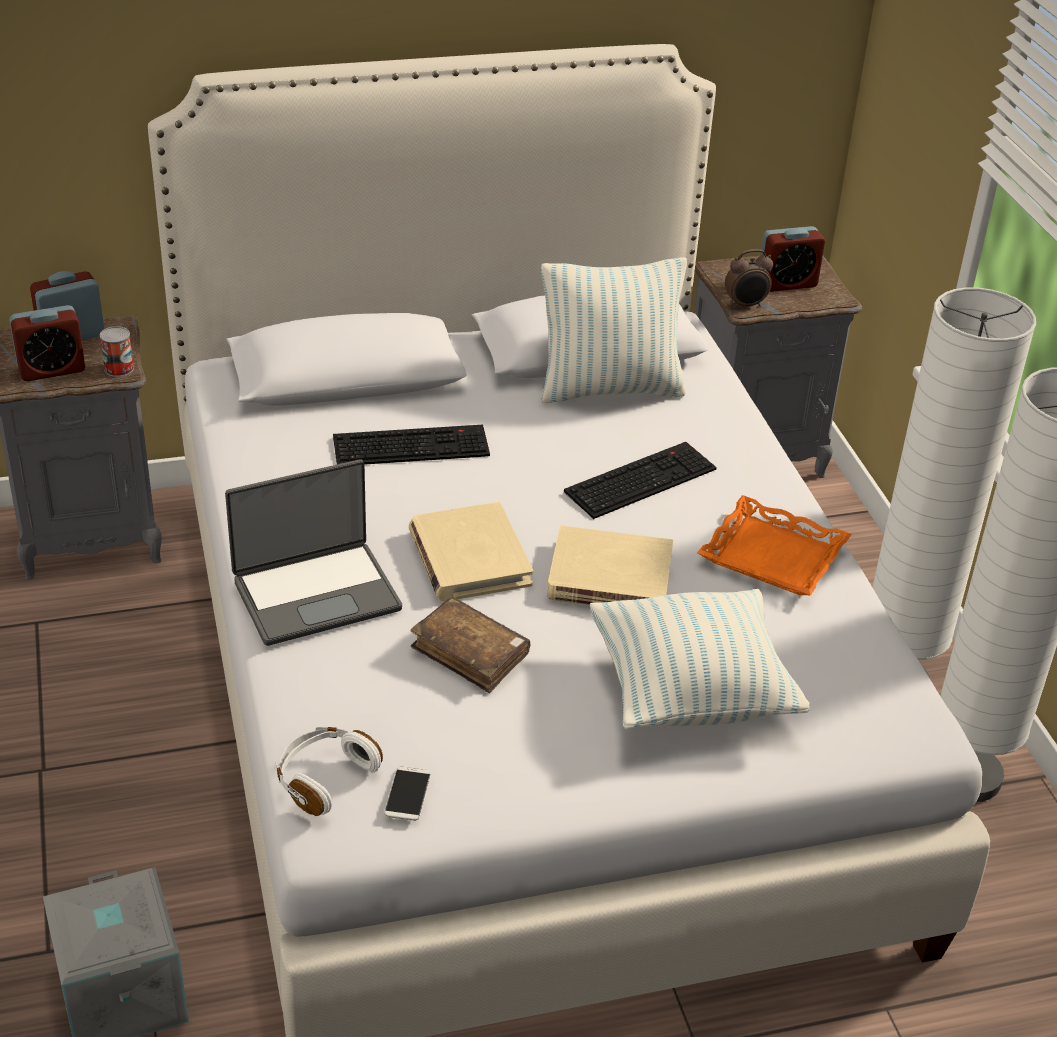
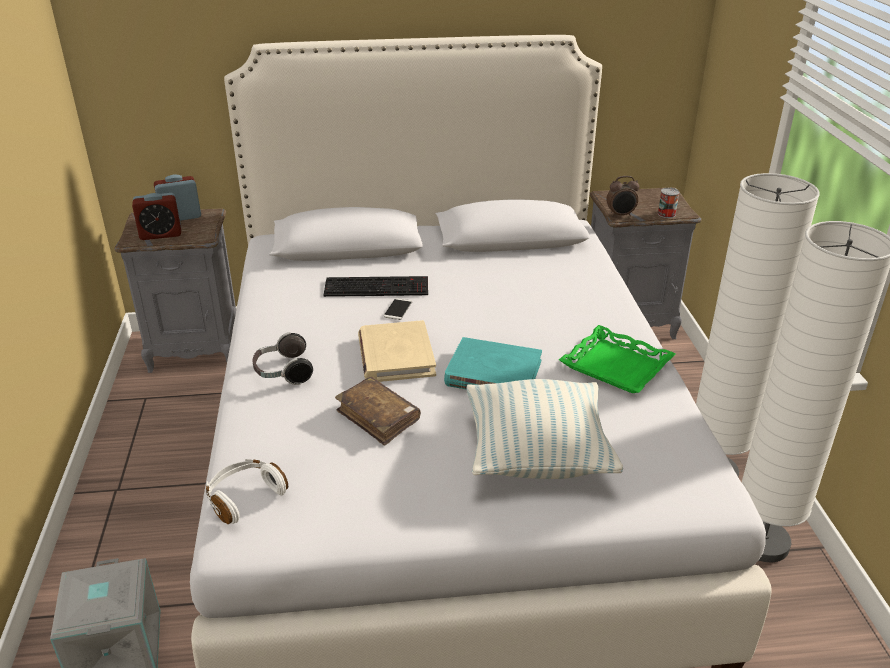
camera: 10 degrees right, 5 degrees down
can [100,326,134,377] -> can moved to [658,188,680,218]
laptop [225,460,402,646] -> headphones [252,332,313,385]
phone [385,766,431,821] -> phone moved to [383,298,412,320]
pillow [541,257,687,403] -> none
beige book [547,526,673,605] -> turquoise book [444,337,542,390]
keyboard [564,442,717,519] -> none
orange tray [697,495,852,595] -> green tray [559,325,676,393]
alarm clock [760,226,825,292] -> none

